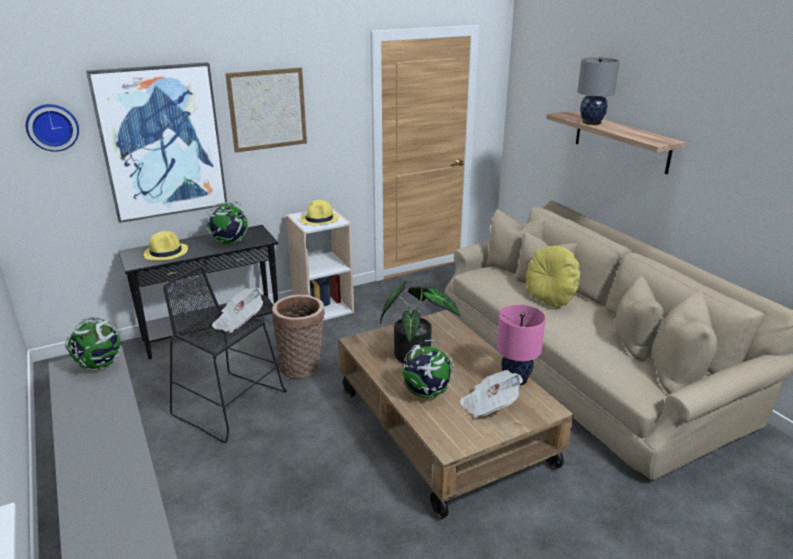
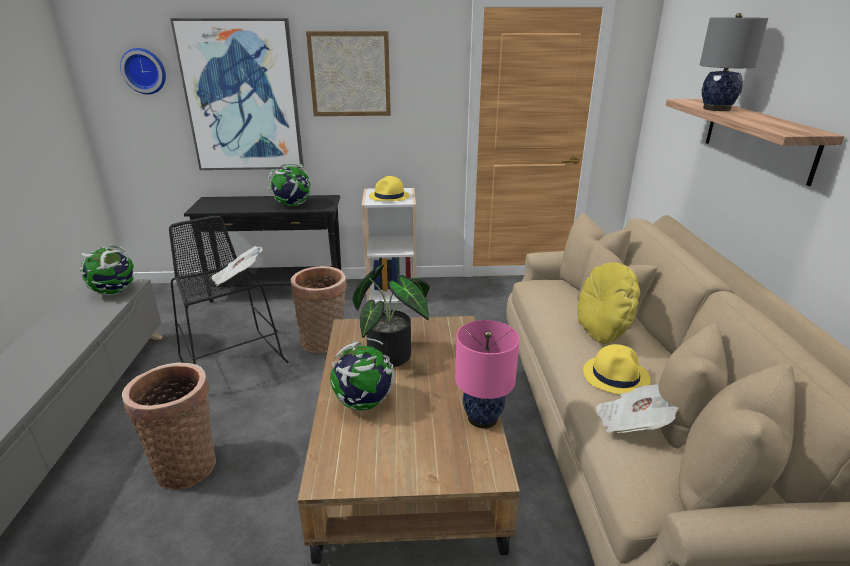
camera: 25 degrees right, 0 degrees up
yellow hat [144,231,188,260] -> yellow hat moved to [583,344,650,395]
newspaper [460,370,523,418] -> newspaper moved to [596,385,678,433]
none -> basket [122,362,216,490]

